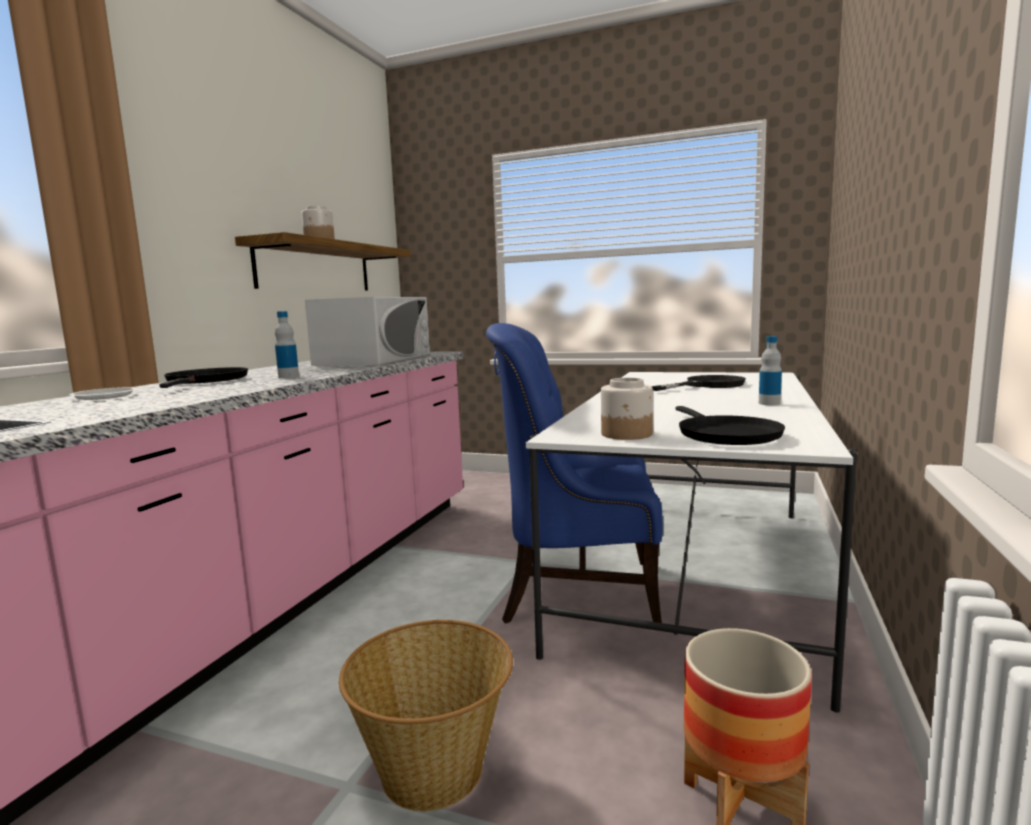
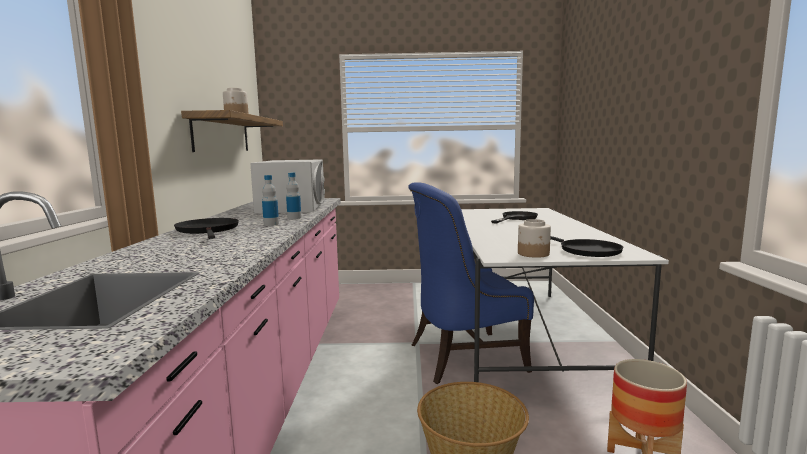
camera: 20 degrees left, 0 degrees up
white plate [69,387,137,400] -> none
bottle [759,336,782,405] -> bottle moved to [286,173,301,219]

